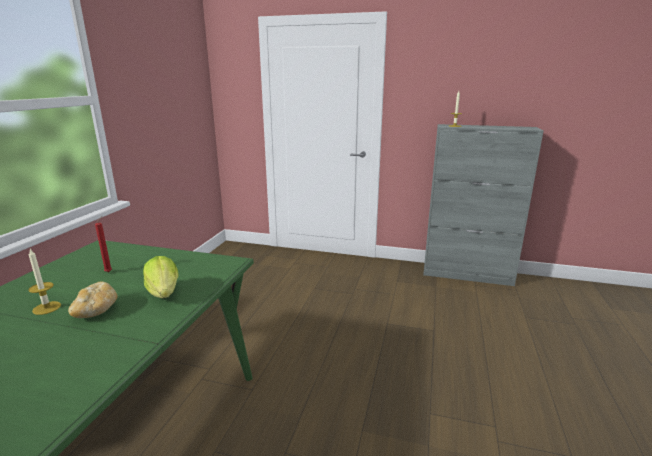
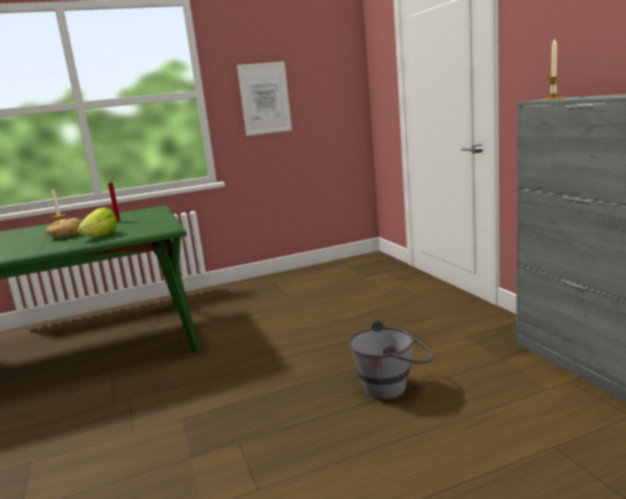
camera: 55 degrees right, 5 degrees down
none -> picture [237,61,292,136]
none -> grey bucket [348,320,433,400]

